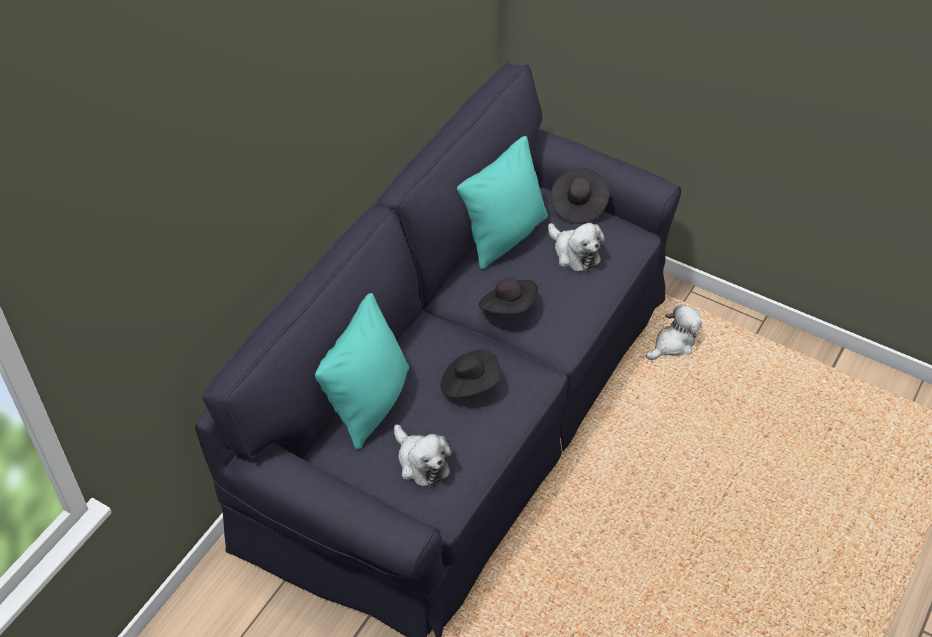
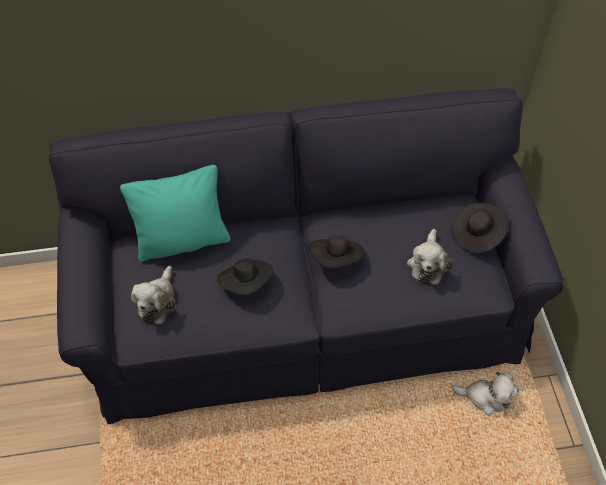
camera: 50 degrees right, 5 degrees up
turquoise pillow [457,136,548,269] -> none

